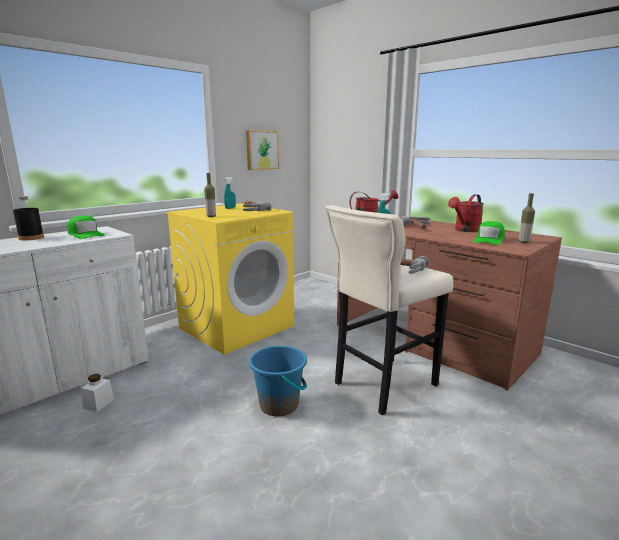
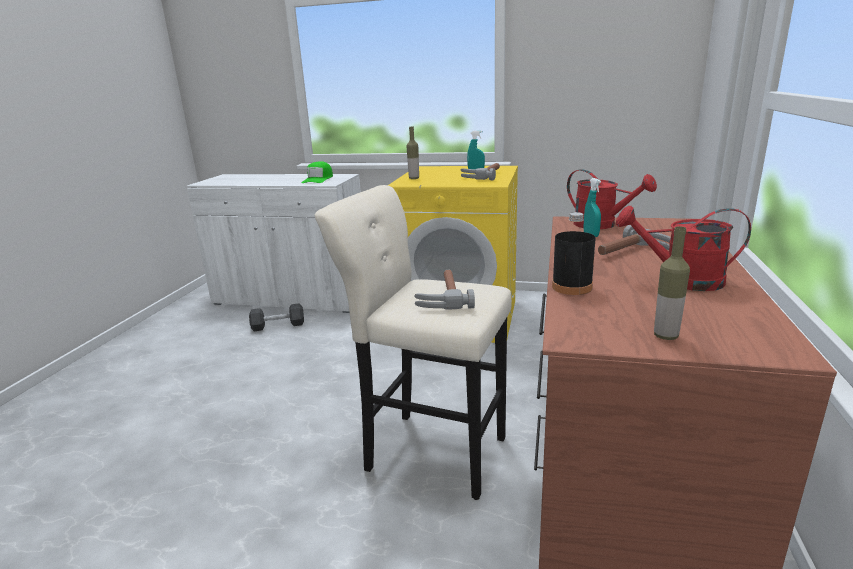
camera: 60 degrees right, 5 degrees up
black bottle [13,196,44,241] -> black bottle moved to [552,212,596,295]
white jar [81,374,114,412] -> black dumbbell [249,303,304,331]
picture [246,130,279,170] -> none
blue bucket [249,346,307,416] -> none
green cap [474,221,505,245] -> none

